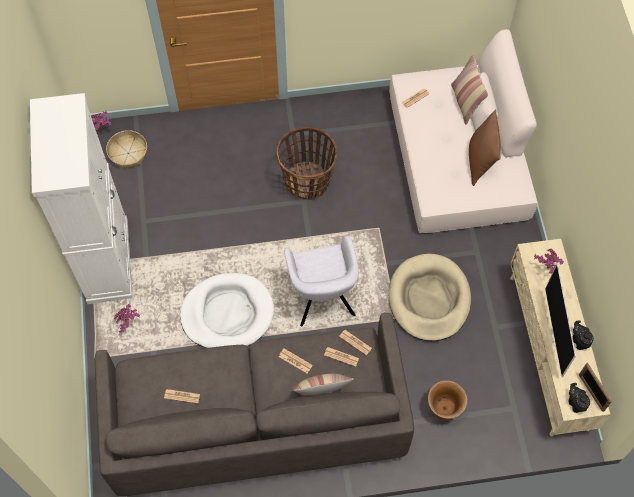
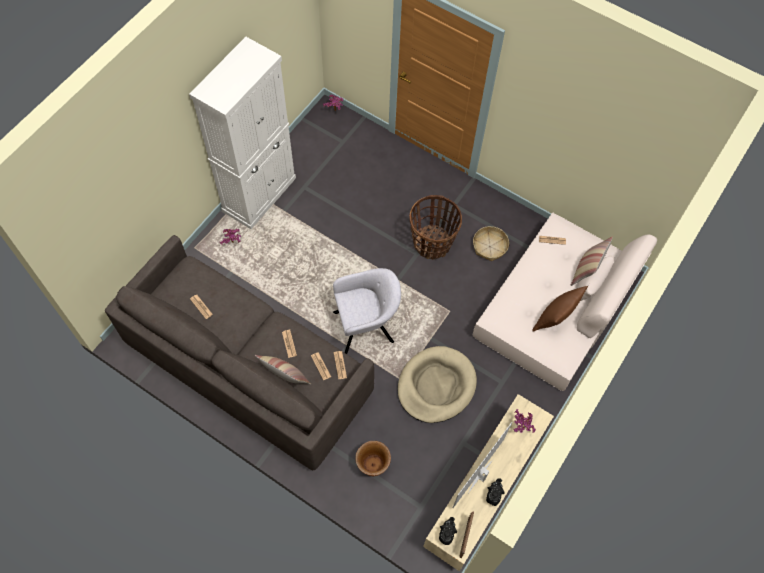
camera: 40 degrees right, 0 degrees up
basket [106,130,147,169] -> basket moved to [473,226,509,261]
white dog bed [180,273,274,348] -> none
grey armchair [284,236,359,326] -> grey armchair turned 135 degrees counterclockwise [333,268,401,354]

